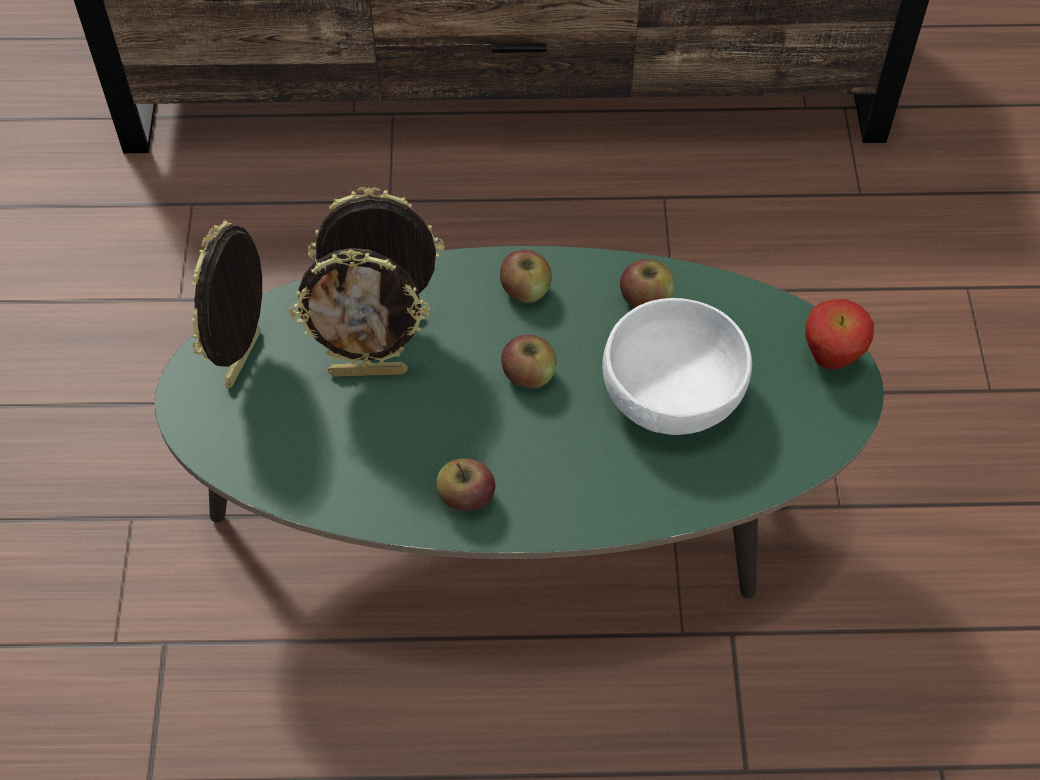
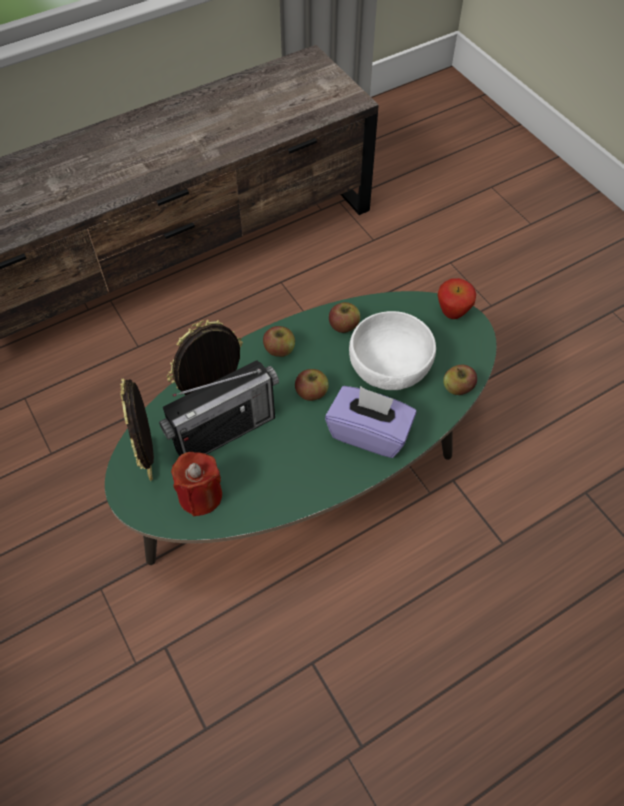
camera: 30 degrees left, 0 degrees up
picture frame [289,248,430,377] -> radio [159,360,279,456]
apple [436,458,495,511] -> apple moved to [443,365,477,395]
none -> red candle [171,452,222,516]
none -> purple tissue box [325,386,416,458]

